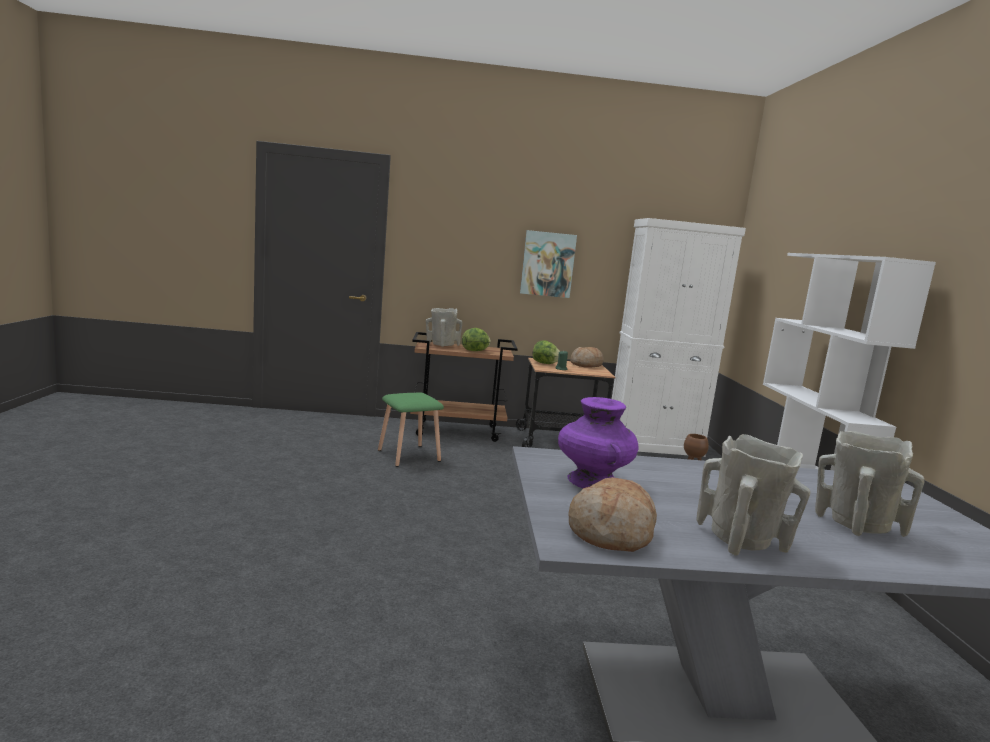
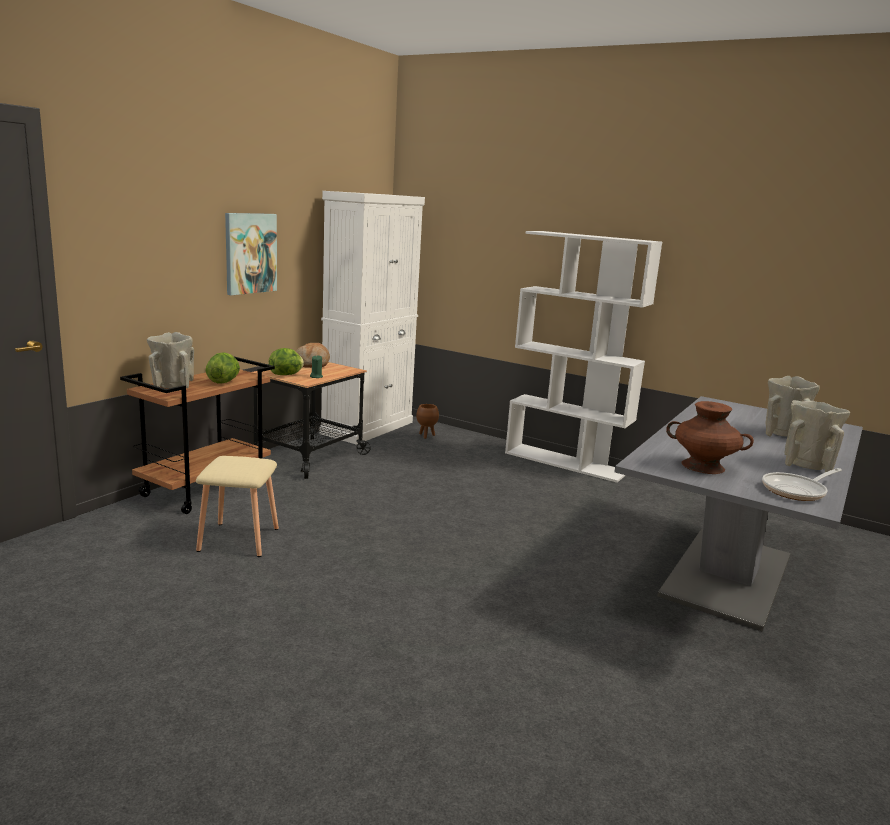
camera: 55 degrees left, 5 degrees up
green stool [378,393,444,467] -> beige stool [196,456,279,557]
purple vase [558,397,639,488] -> brown vase [666,401,754,474]
bread [568,477,657,552] -> frying pan [762,468,842,501]

